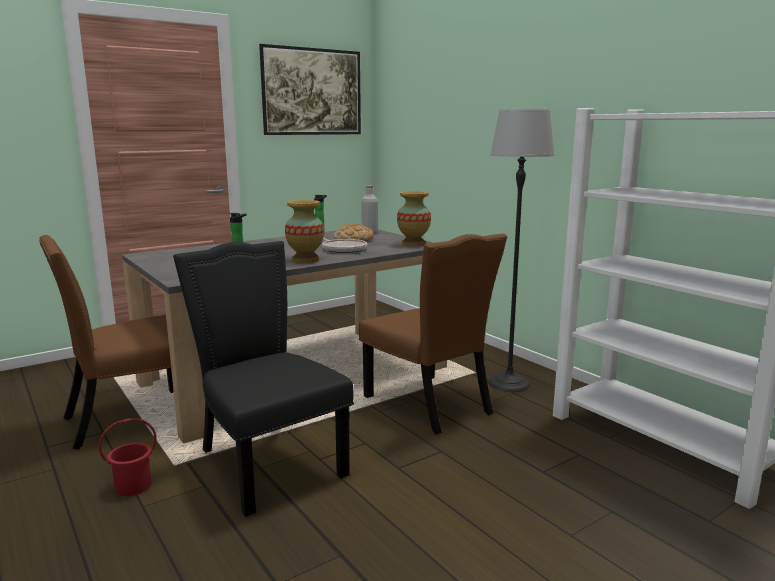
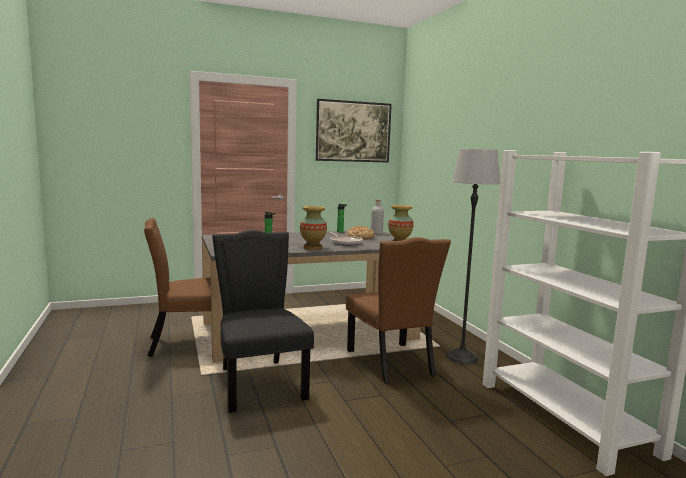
camera: 15 degrees right, 5 degrees down
red bucket [99,418,157,496] -> none

